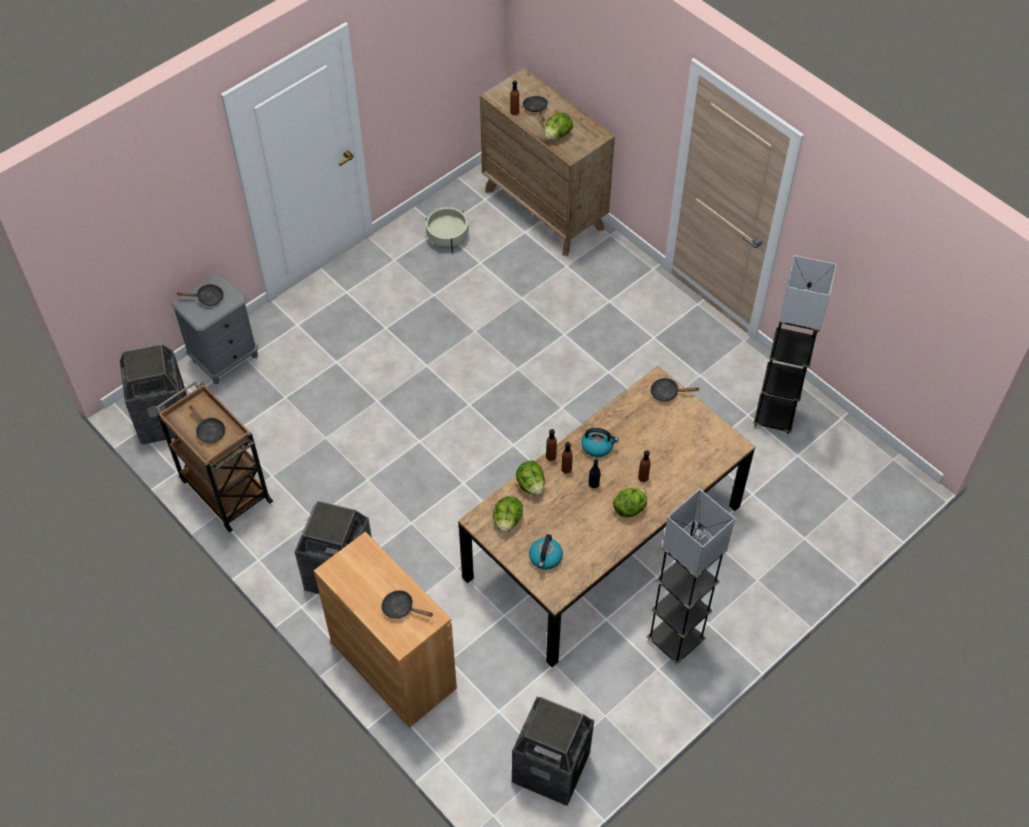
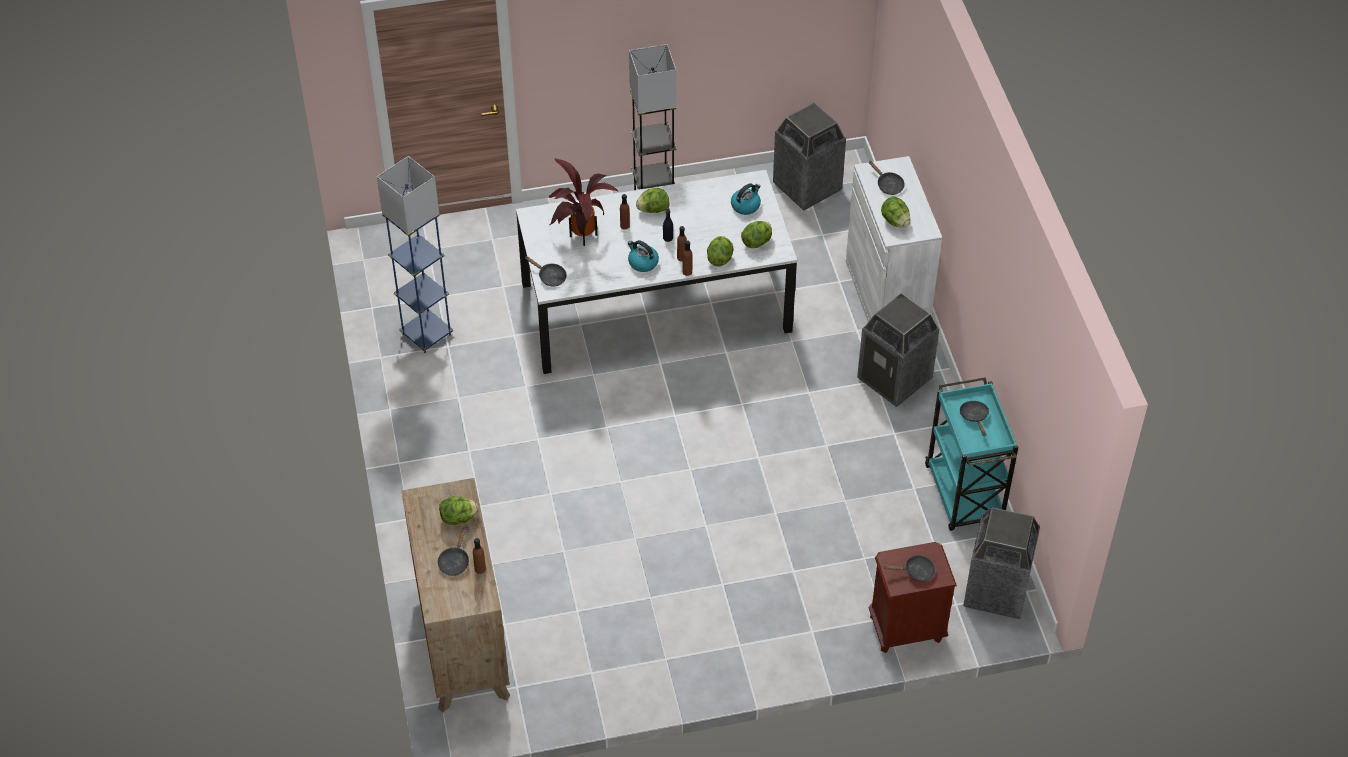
camera: 150 degrees left, 5 degrees down
brown cart [156,382,273,532] -> turquoise cart [925,377,1018,531]
grey nightstand [171,273,258,384] -> brown nightstand [869,542,957,653]
black frying pan [177,284,224,306] -> black frying pan turned 150 degrees clockwise [884,555,936,582]
brown cabinet [314,532,457,728] -> white cabinet [846,156,942,322]
beige planter [426,207,469,253] -> none
brown dining table [458,366,755,667] -> white dining table [516,170,797,374]
grey floor lamp [753,255,836,434] -> blue floor lamp [377,156,453,353]
none -> potted plant [549,158,619,246]
none -> lettuce [881,196,911,227]

